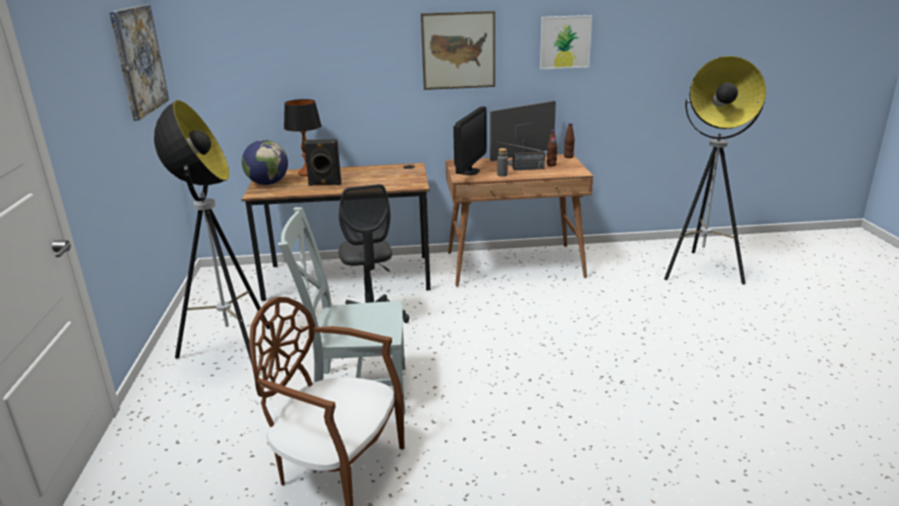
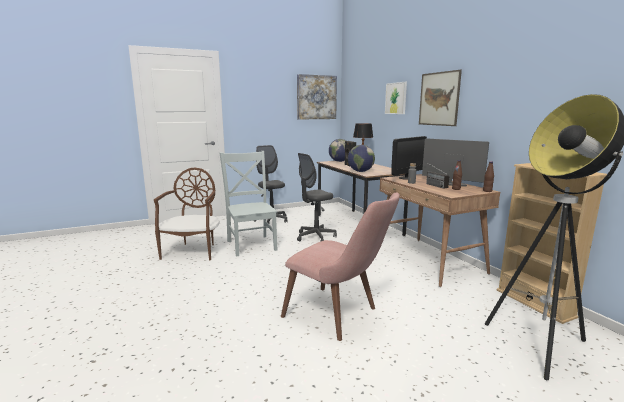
camera: 70 degrees right, 10 degrees down
floor lamp [154,100,270,375] -> grey office chair [254,145,288,224]
monitor [453,106,487,175] -> monitor turned 45 degrees counterclockwise [391,136,427,180]
picture [540,15,592,69] -> picture moved to [385,82,407,114]
none -> pink chair [281,193,400,341]
none -> globe [348,145,375,172]
none -> beige bookcase [497,163,607,324]

